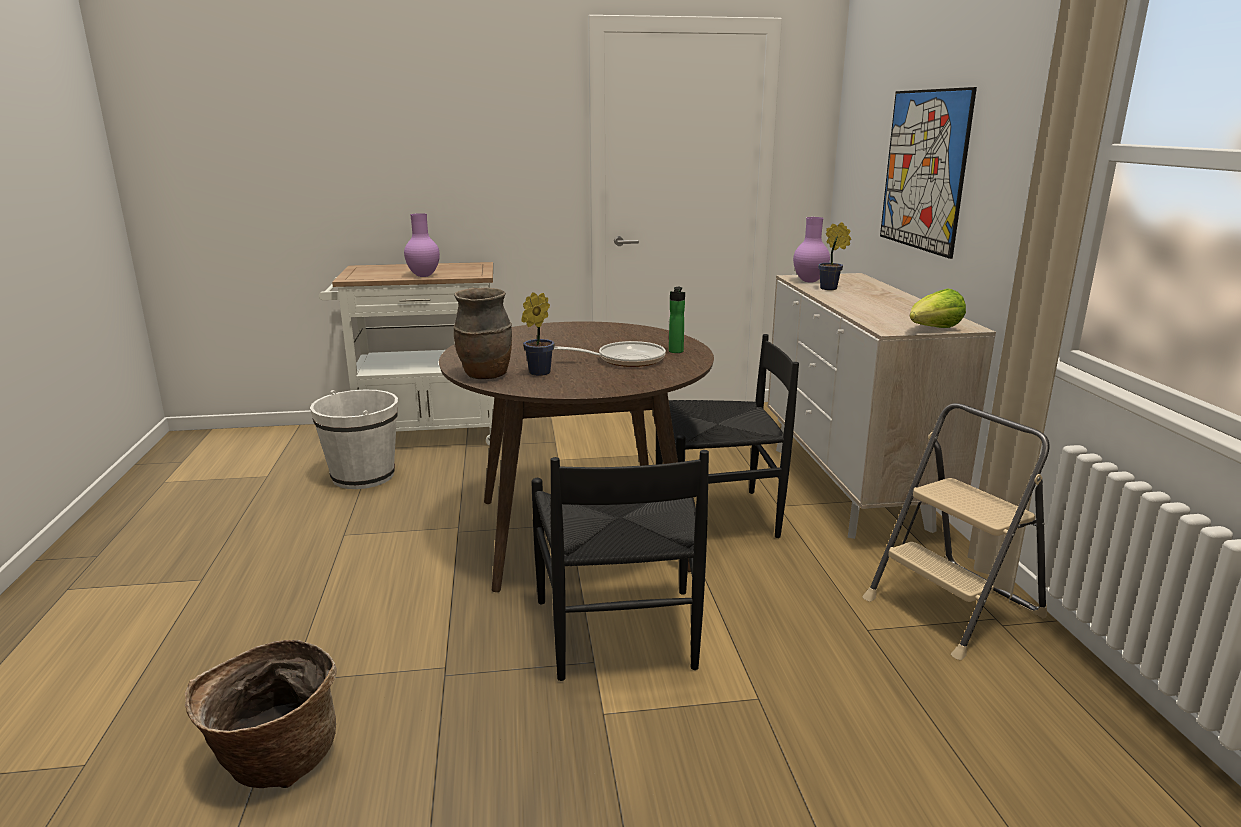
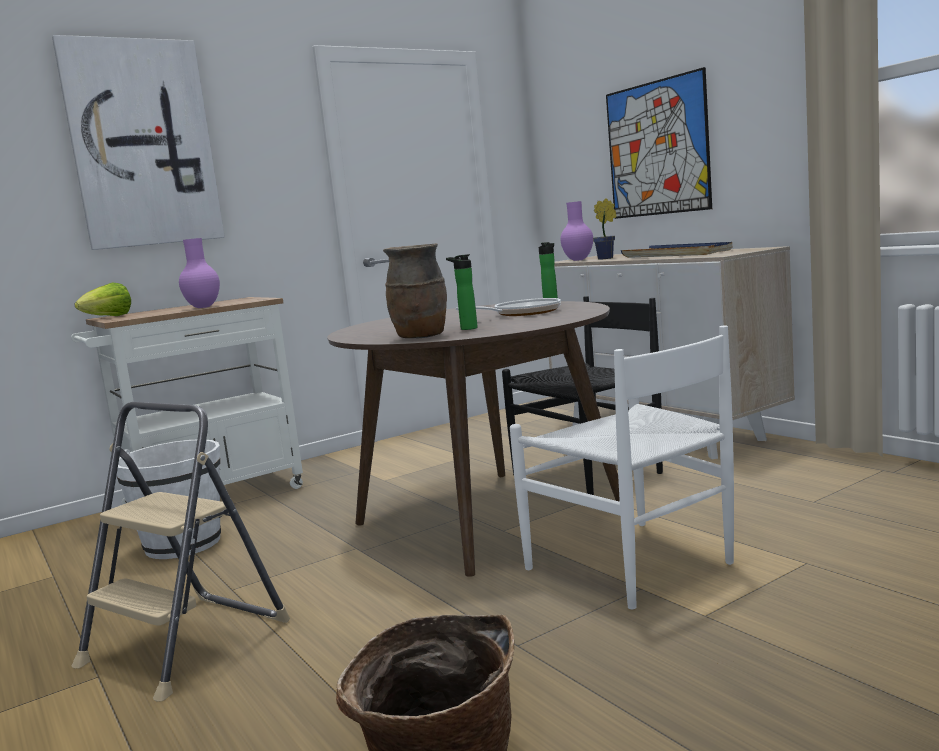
camera: 25 degrees left, 10 degrees down
potted plant [521,292,555,376] -> bottle [446,254,478,330]
black chair [531,450,709,681] -> white chair [510,325,734,609]
beige step ladder [862,403,1050,660] -> beige step ladder moved to [72,402,290,702]
lettuce [909,288,966,328] -> lettuce moved to [74,282,131,316]
none -> picture [52,35,225,250]
none -> blue tray [621,242,732,258]

